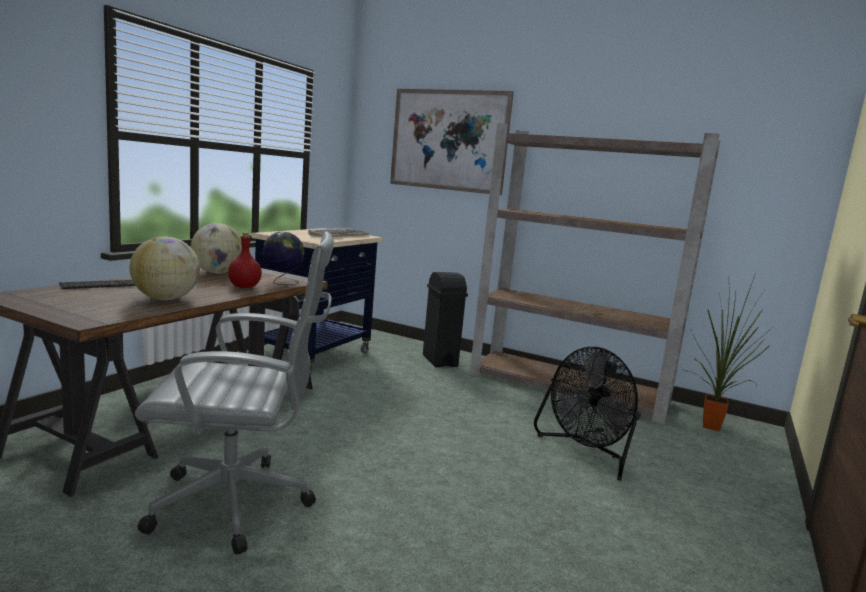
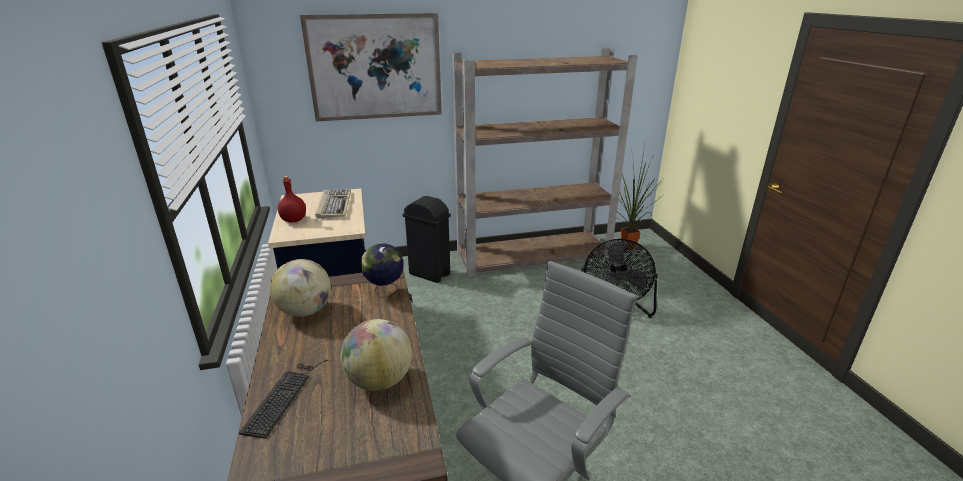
camera: 40 degrees left, 15 degrees up
red bottle [228,232,262,288] -> red bottle moved to [278,176,306,222]

